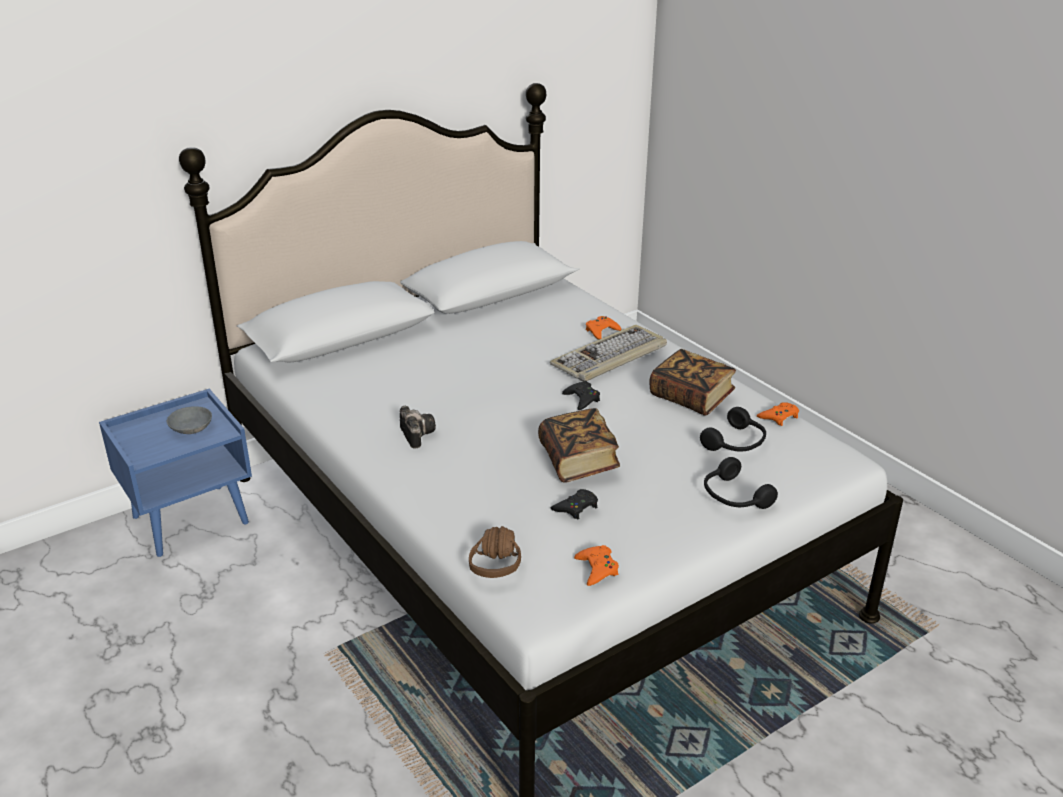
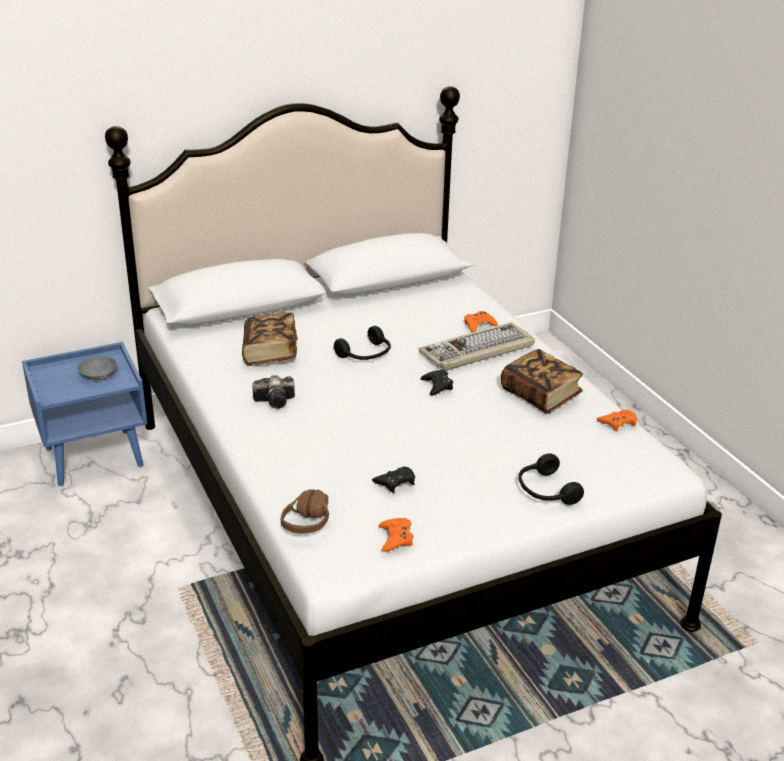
camera: 10 degrees right, 0 degrees up
camera [400,406,436,449] -> camera turned 90 degrees clockwise [252,375,295,409]
book [538,408,620,482] -> book moved to [242,313,298,366]
black headphones [700,407,766,452] -> black headphones moved to [334,326,391,360]

